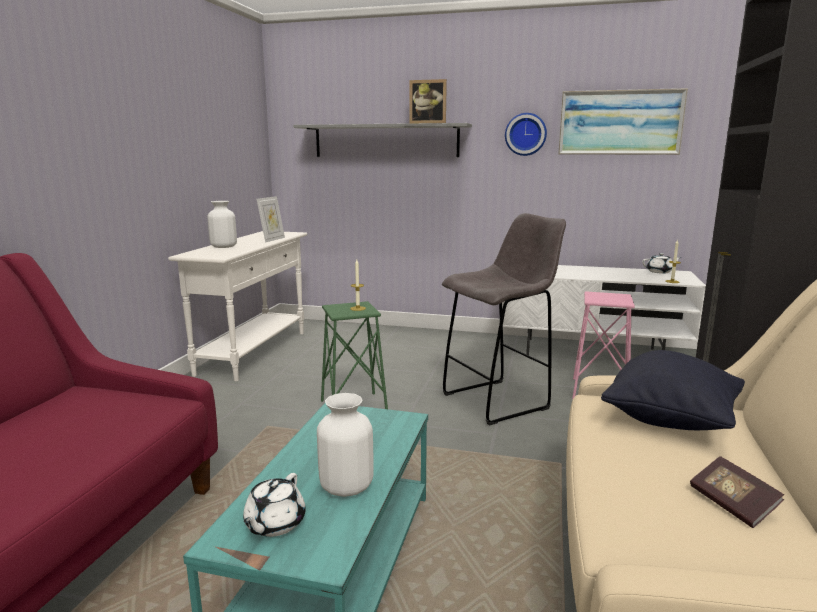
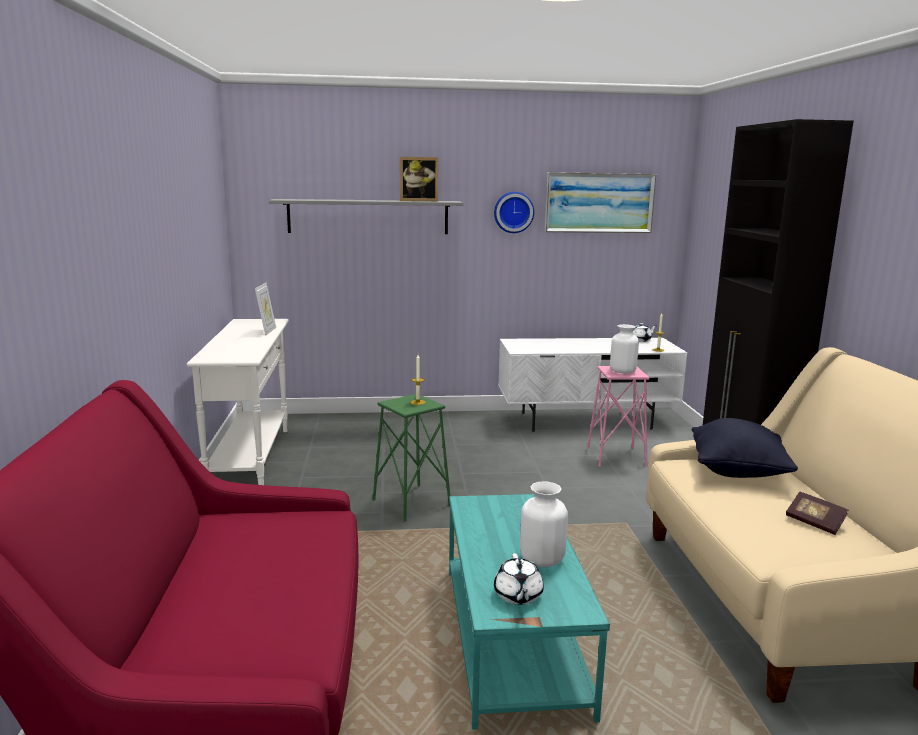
camera: 20 degrees left, 0 degrees up
white vase [207,201,237,248] -> white vase moved to [610,324,639,373]
grey stool [442,213,566,425] -> none

